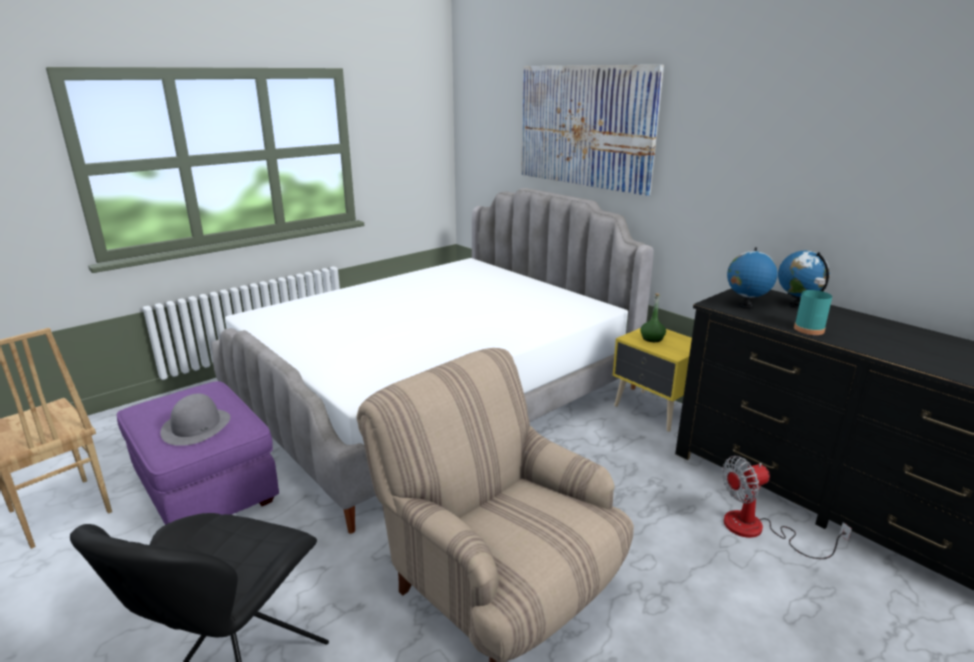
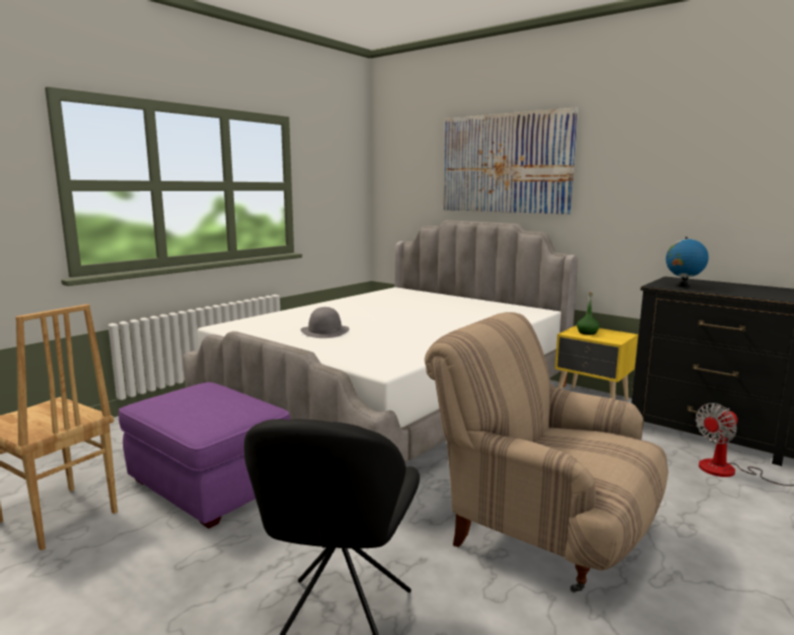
camera: 10 degrees left, 10 degrees down
grey hat [160,394,230,446] -> grey hat moved to [301,307,349,338]
globe [778,251,830,308] -> none
turquoise bottle [794,277,832,335] -> none

